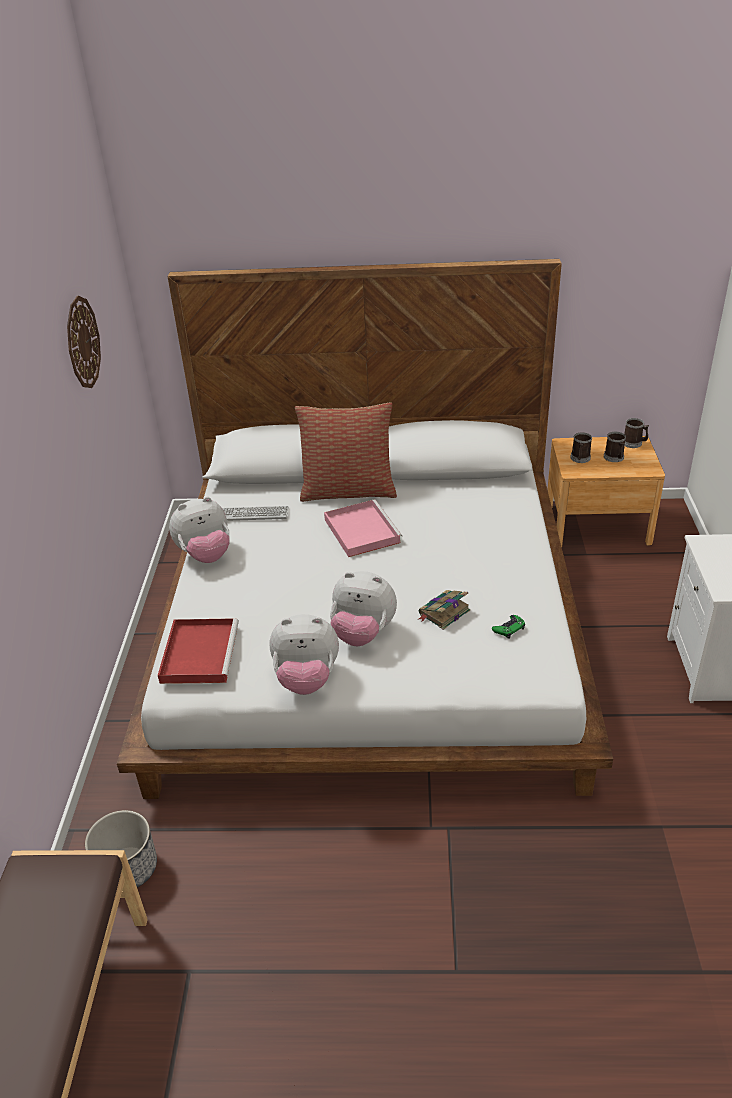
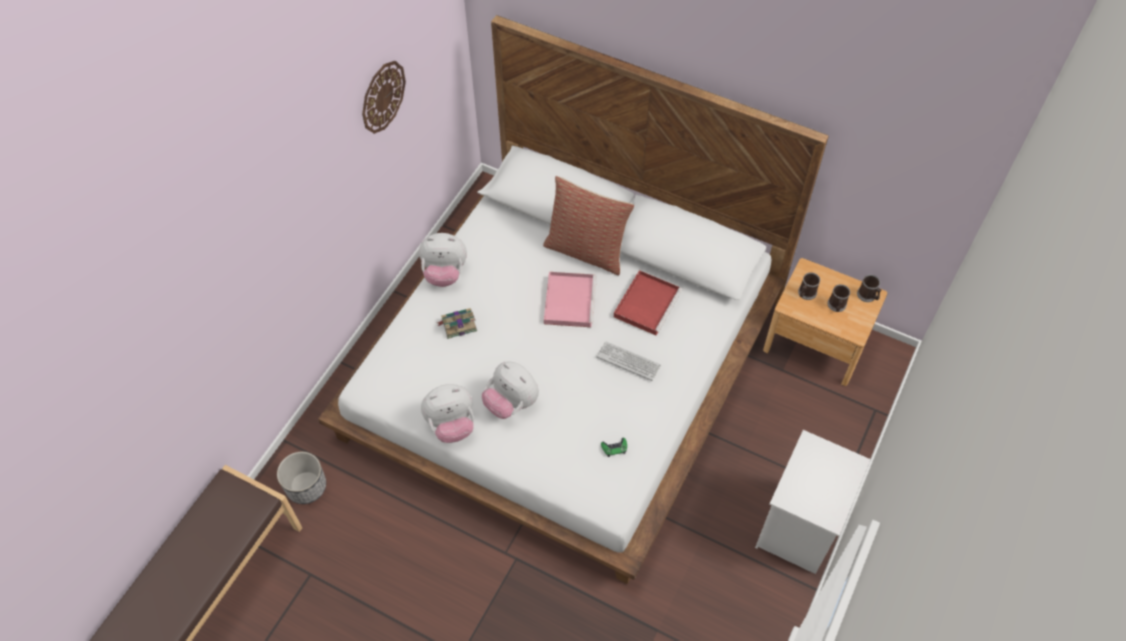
camera: 25 degrees right, 20 degrees up
red tray [158,618,239,684] -> red tray moved to [614,270,683,336]
keyboard [223,506,289,521] -> keyboard moved to [596,341,661,381]
plush toy [270,614,339,695] -> plush toy turned 45 degrees counterclockwise [421,384,474,443]
book [419,590,470,630] -> book moved to [438,308,477,339]

